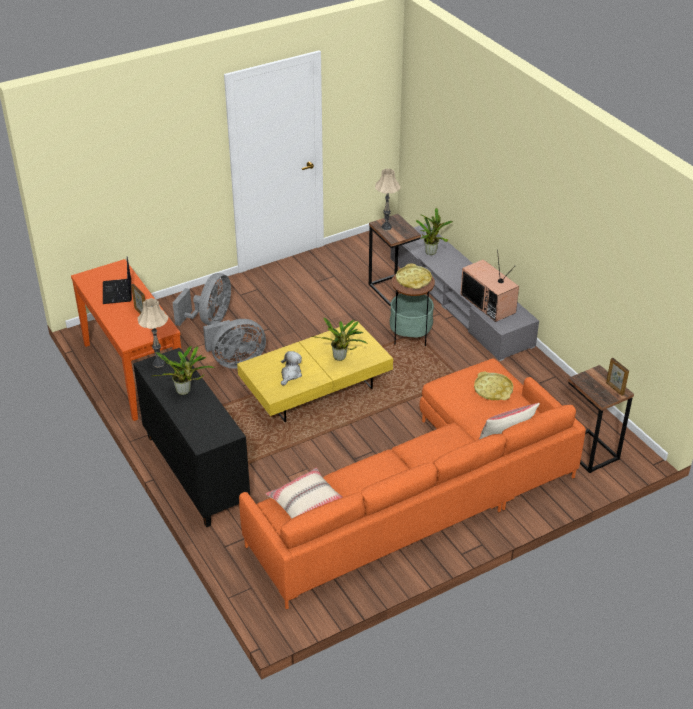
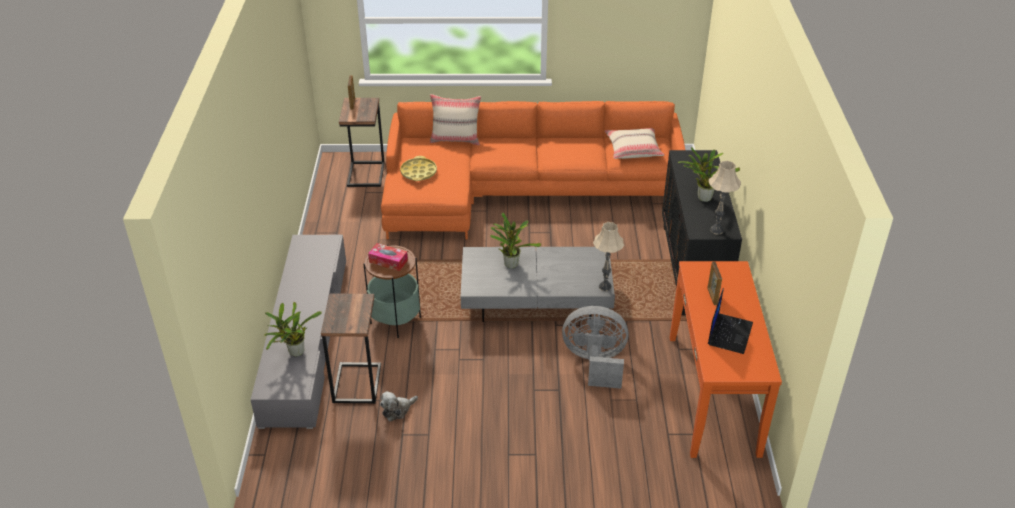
camera: 150 degrees left, 0 degrees up
grey fan [173,273,231,326] -> none
yellow coffee table [237,321,393,422] -> grey coffee table [461,247,615,322]
plush toy [281,351,302,386] -> plush toy moved to [380,391,418,421]
beige table lamp [375,169,401,231] -> beige table lamp moved to [593,222,624,291]
yellow tray [396,264,432,289] -> tissue box [368,243,408,271]
television [460,250,519,322] -> none

